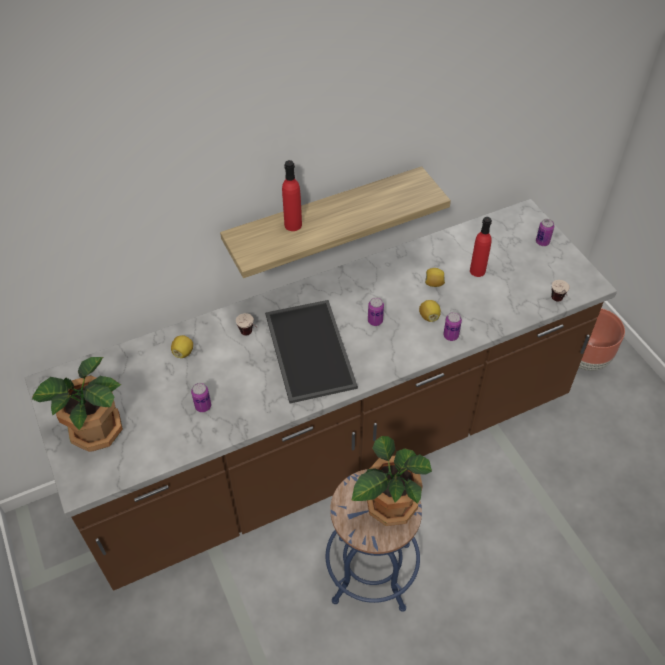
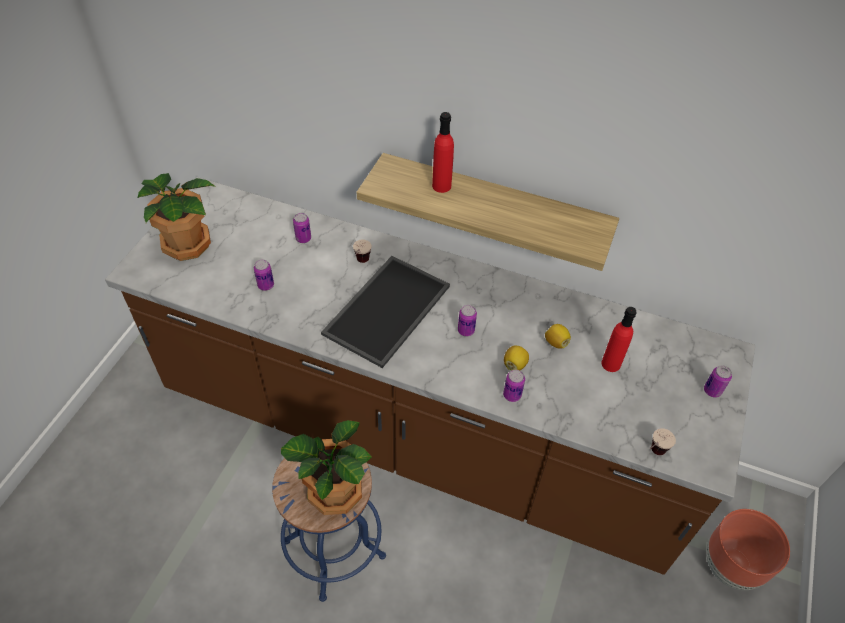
camera: 45 degrees right, 0 degrees up
lemon [171,335,193,358] -> can [293,213,311,243]

